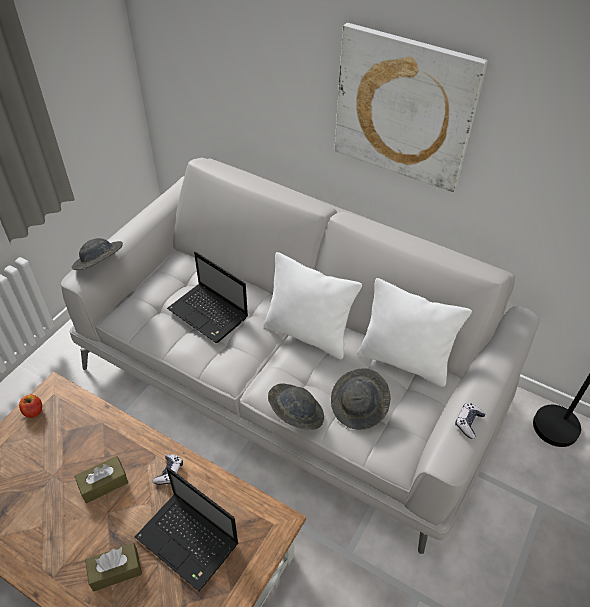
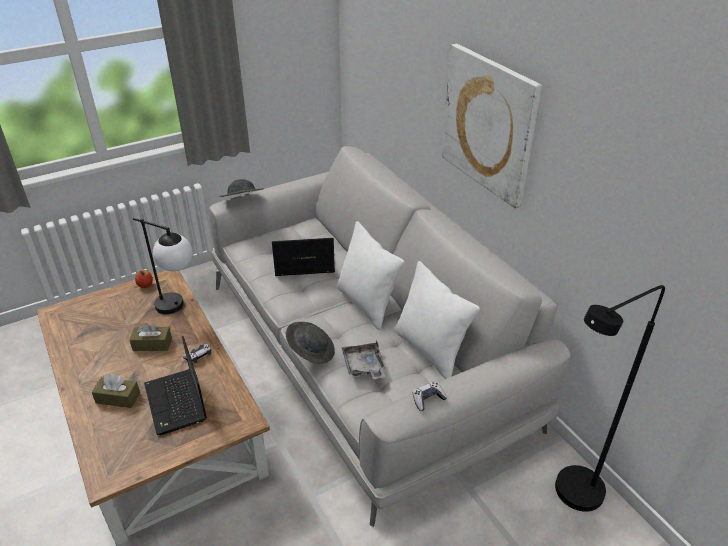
camera: 30 degrees right, 10 degrees down
laptop [167,251,248,343] -> laptop turned 105 degrees clockwise [272,238,335,276]
grey hat [331,368,390,430] -> grey tray [342,341,386,379]
none -> table lamp [133,218,192,314]

